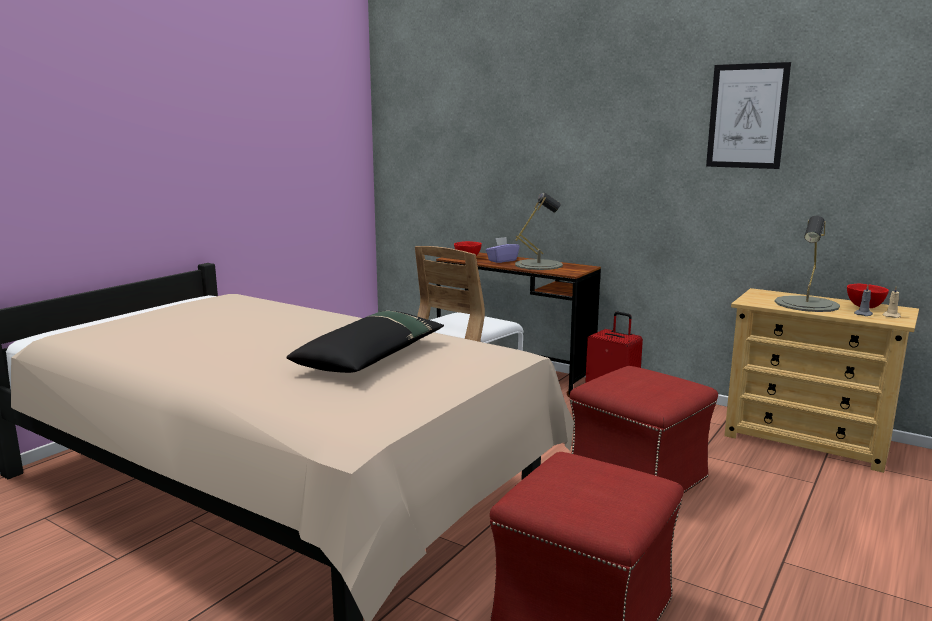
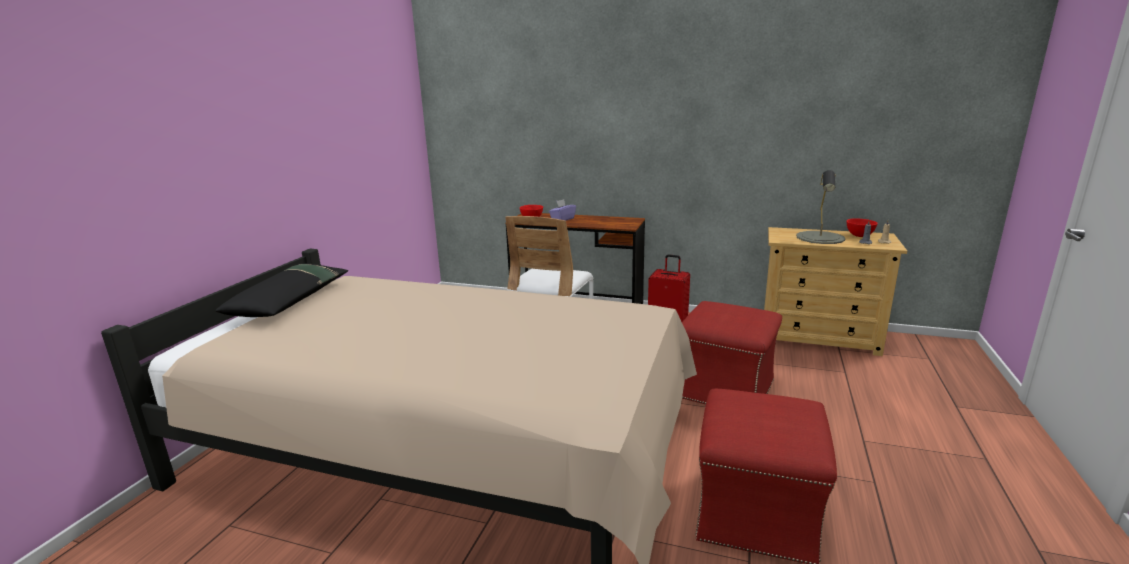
camera: 15 degrees left, 5 degrees up
black pillow [287,311,444,373] -> black pillow moved to [215,264,348,317]
grey table lamp [515,192,563,270] -> none
picture [706,62,791,169] -> none

